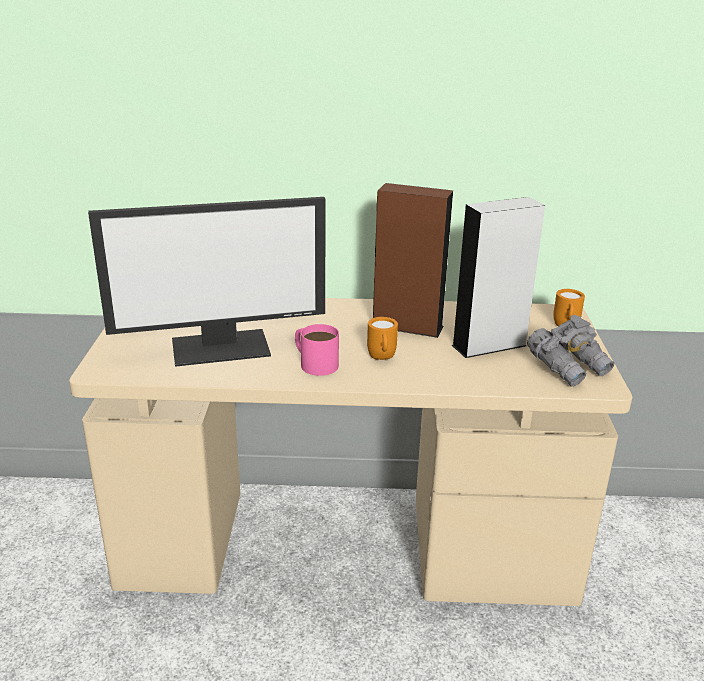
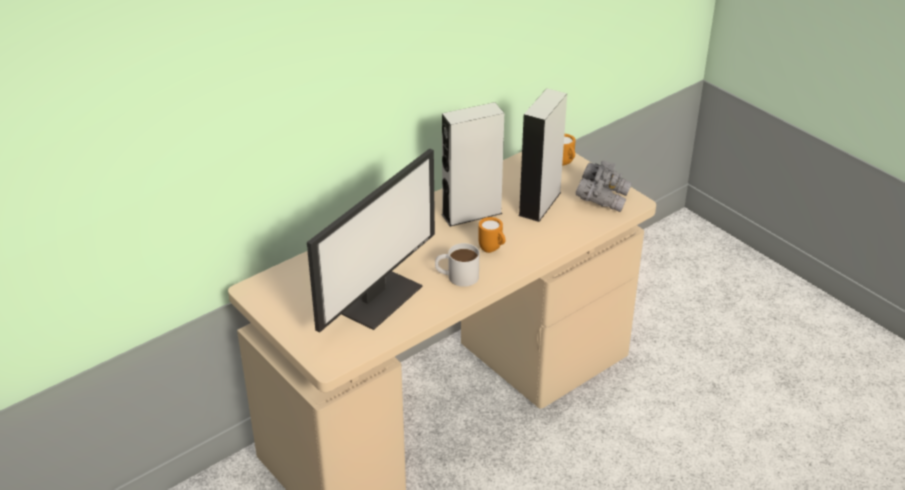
camera: 40 degrees left, 10 degrees up
pink mug [295,324,339,376] -> white mug [435,243,479,287]
brown speaker [373,183,453,338] -> grey speaker [442,102,504,227]

